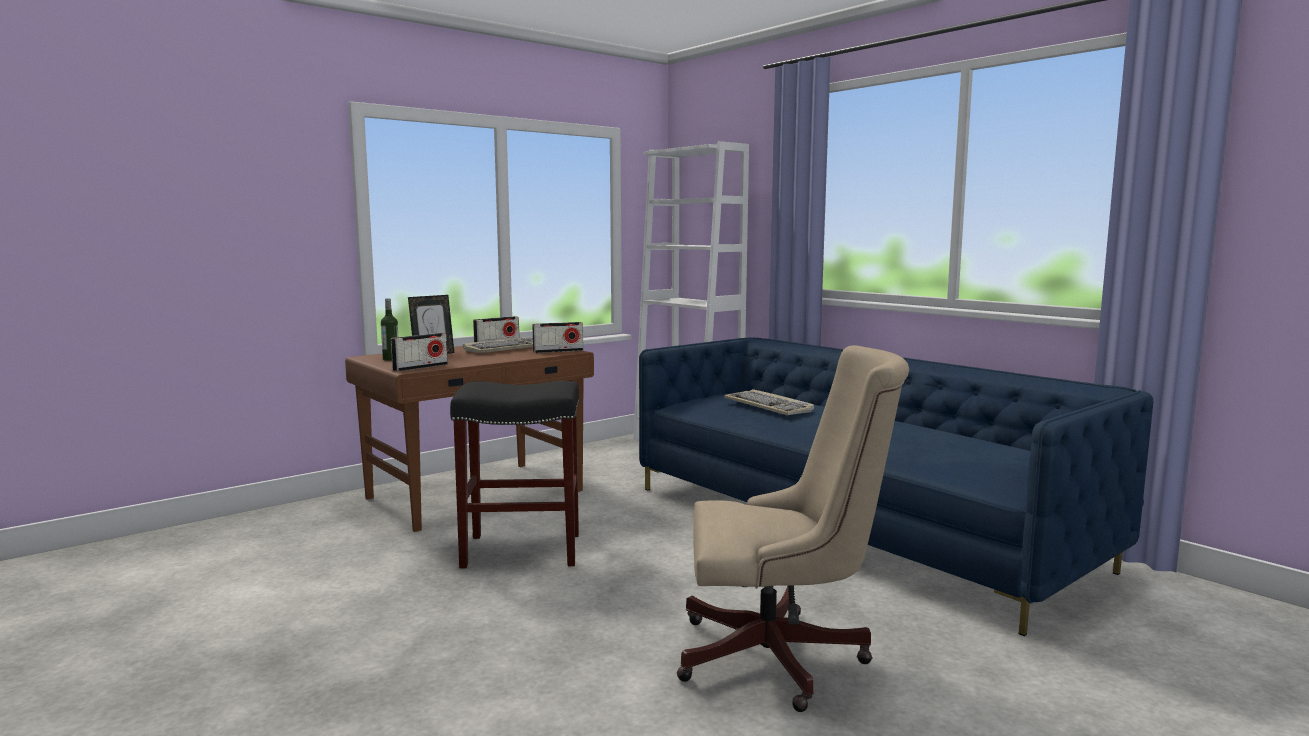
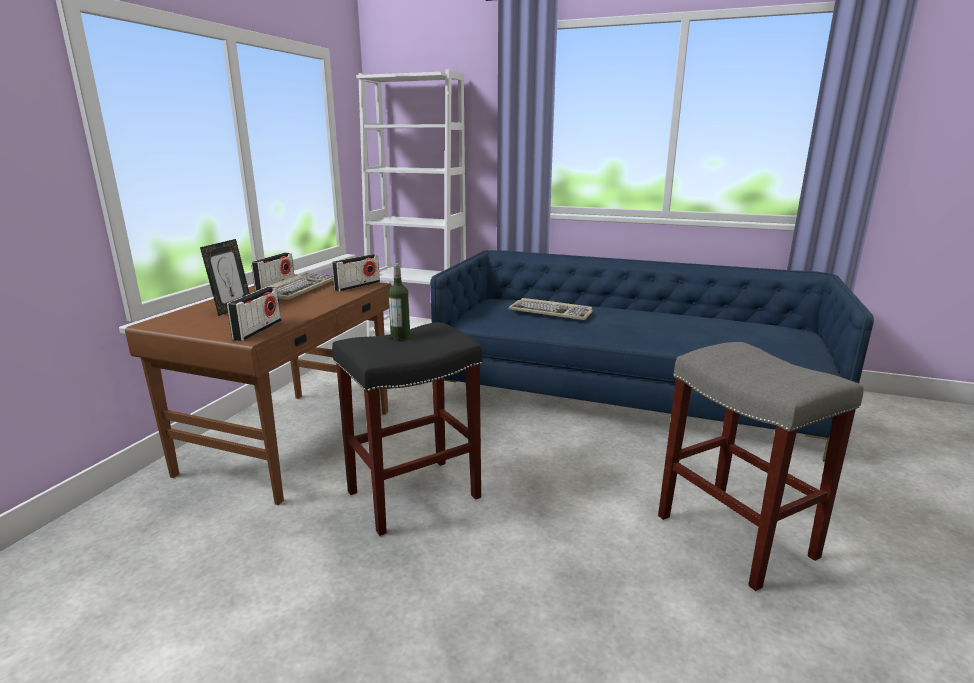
camera: 30 degrees left, 10 degrees up
bottle [381,298,398,361] -> bottle moved to [388,263,410,340]
beige office chair [677,345,909,712] -> grey stool [658,342,863,591]

